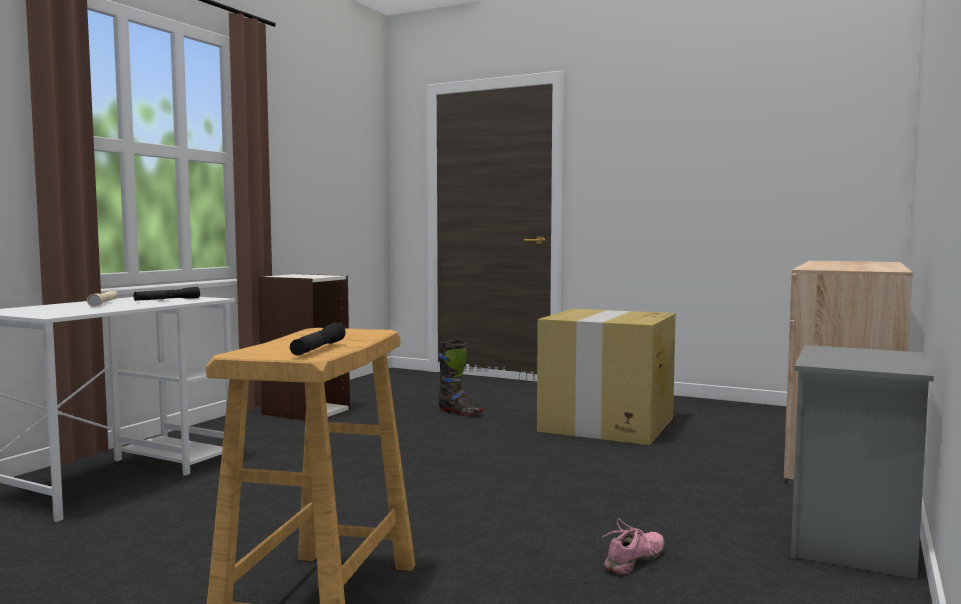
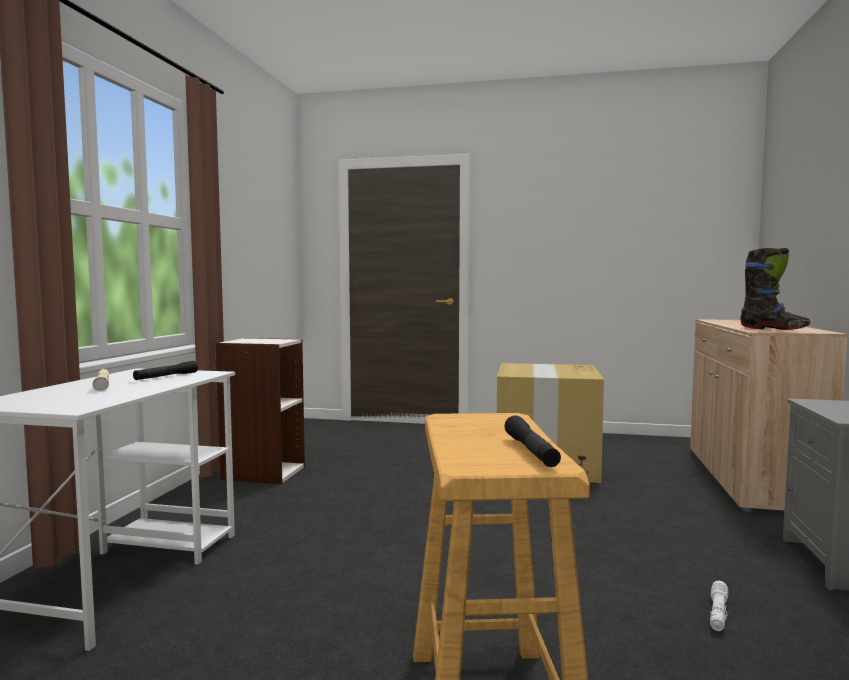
camera: 15 degrees left, 0 degrees up
black boot [438,340,483,416] -> black boot moved to [740,248,810,330]
pink shoe [602,518,665,575] -> white flashlight [710,581,728,631]

